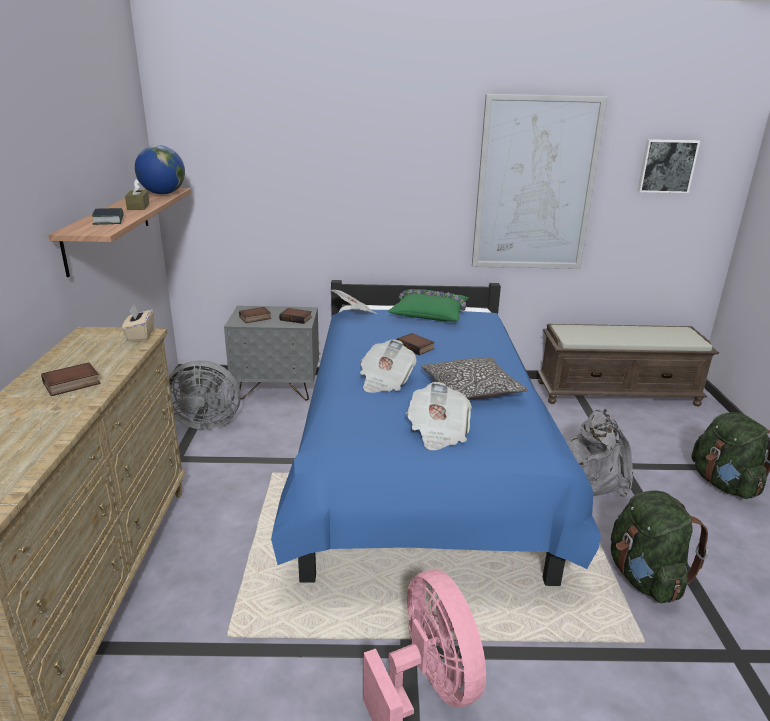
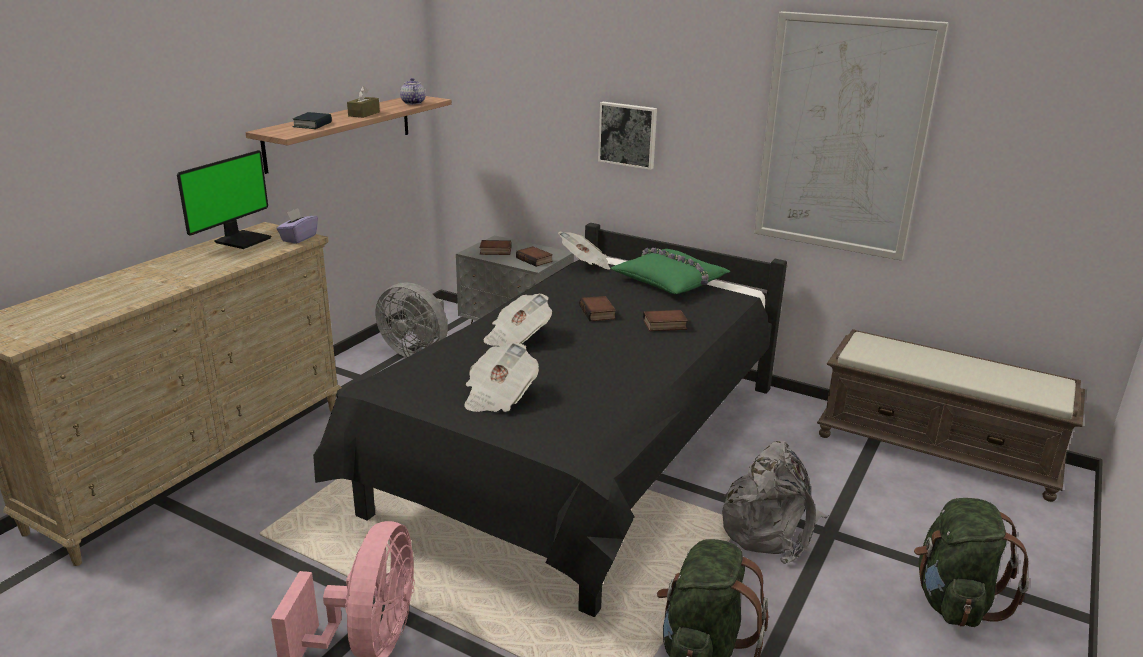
camera: 30 degrees right, 0 degrees up
book [41,363,100,396] -> book moved to [643,310,688,331]
beige tissue box [122,305,154,341] -> purple tissue box [276,208,318,244]
globe [135,145,185,194] -> teapot [400,78,425,105]
blue bed [271,280,601,586] -> black bed [313,223,787,617]
pillow [421,357,528,400] -> none
picture [637,139,700,193] -> picture moved to [598,102,657,170]
none -> monitor [177,150,272,249]

